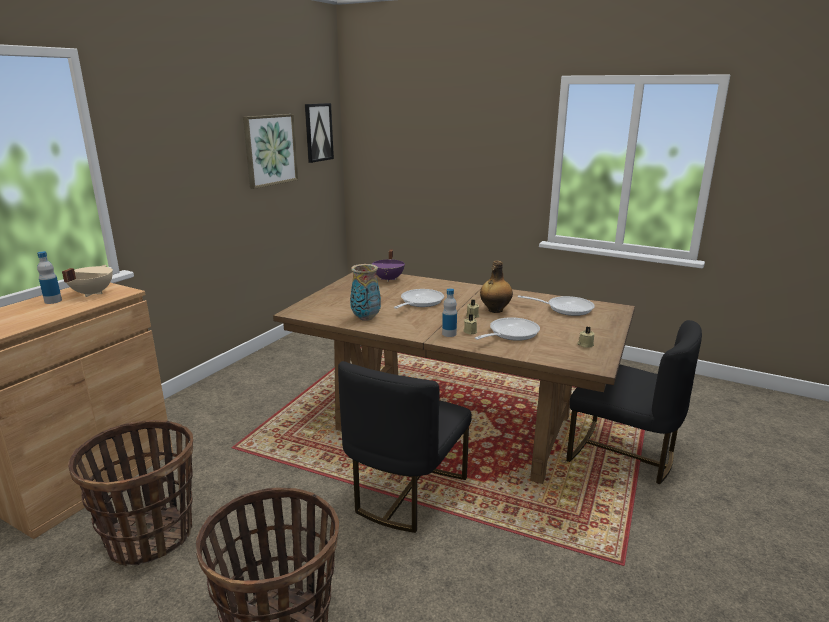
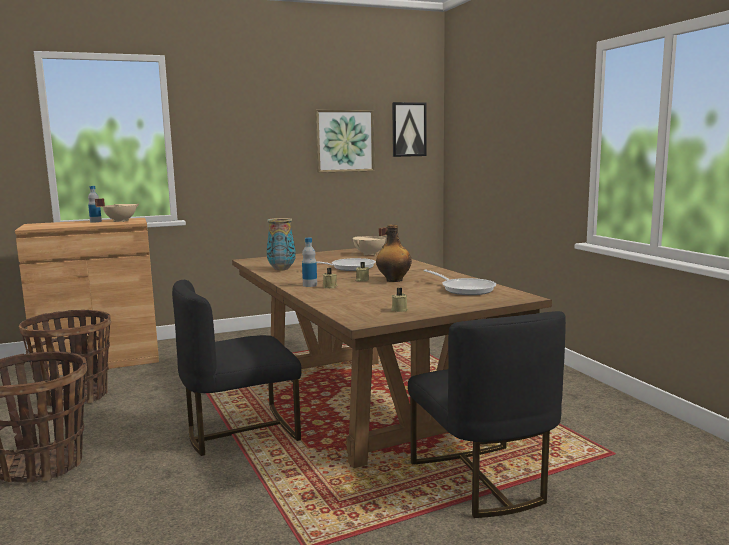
camera: 40 degrees right, 10 degrees down
purple cooking pot [372,250,405,282] -> beige cooking pot [353,227,387,255]
frying pan [475,317,540,341] -> none

